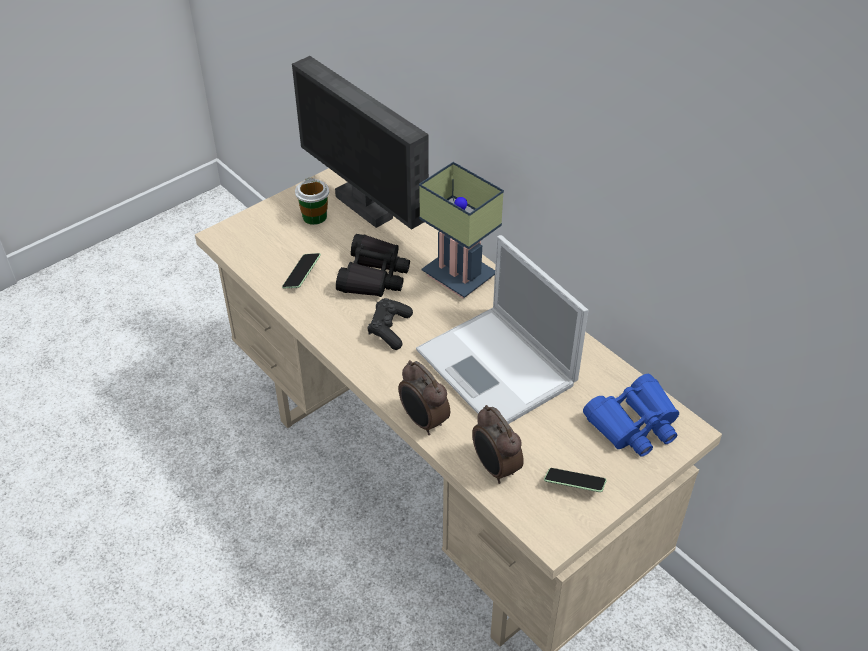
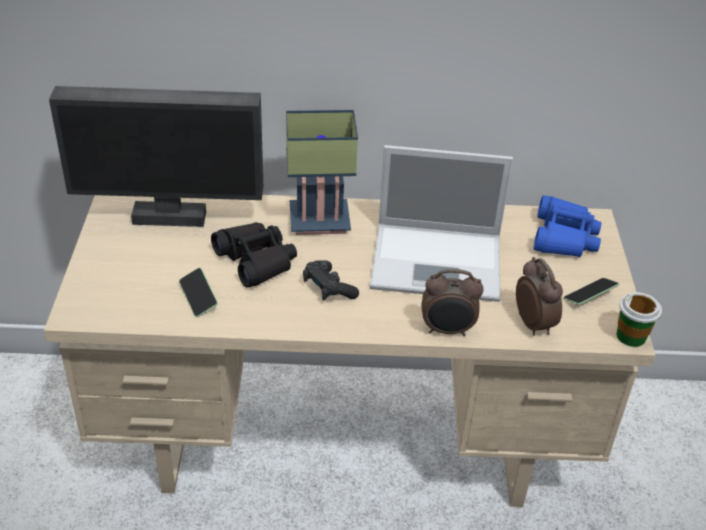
camera: 50 degrees left, 5 degrees down
cup [295,178,329,225] -> cup moved to [617,292,662,347]
alarm clock [472,405,524,484] -> alarm clock turned 120 degrees counterclockwise [516,257,563,336]

